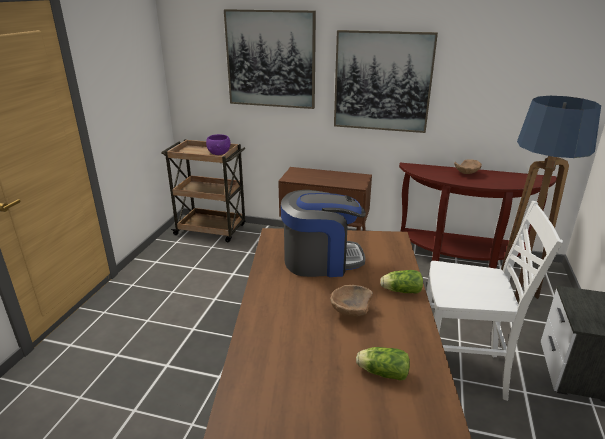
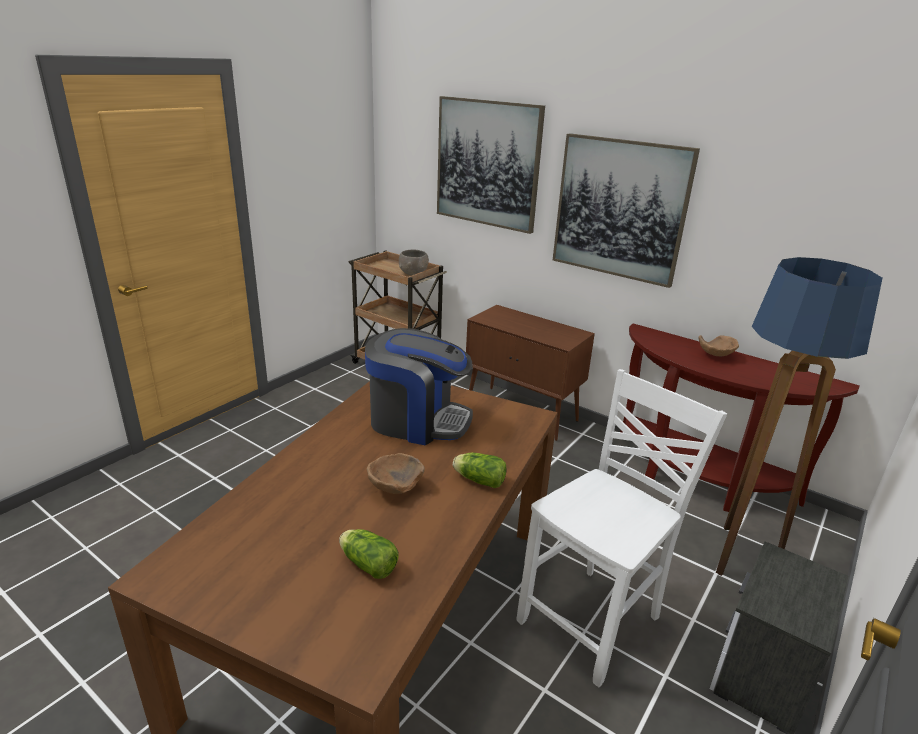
camera: 20 degrees right, 0 degrees up
purple bowl [206,134,231,155] -> grey bowl [399,250,429,275]
white chair [426,201,563,401] -> white chair turned 75 degrees counterclockwise [517,369,727,687]

